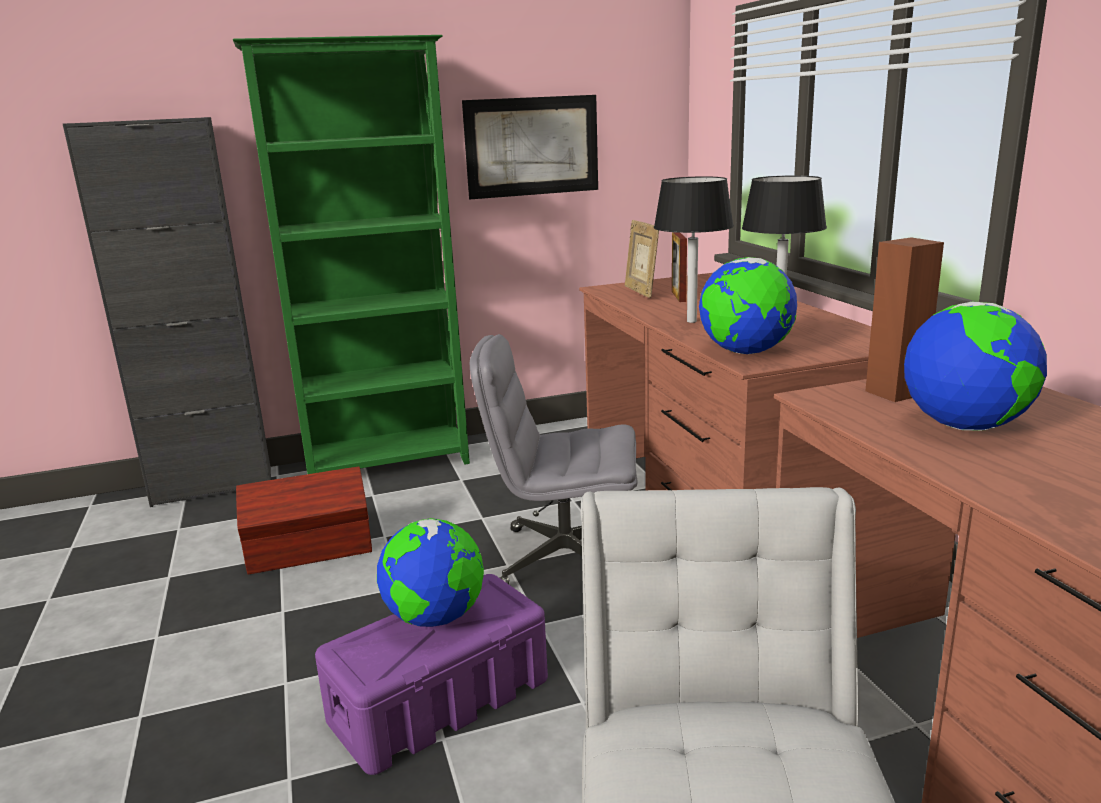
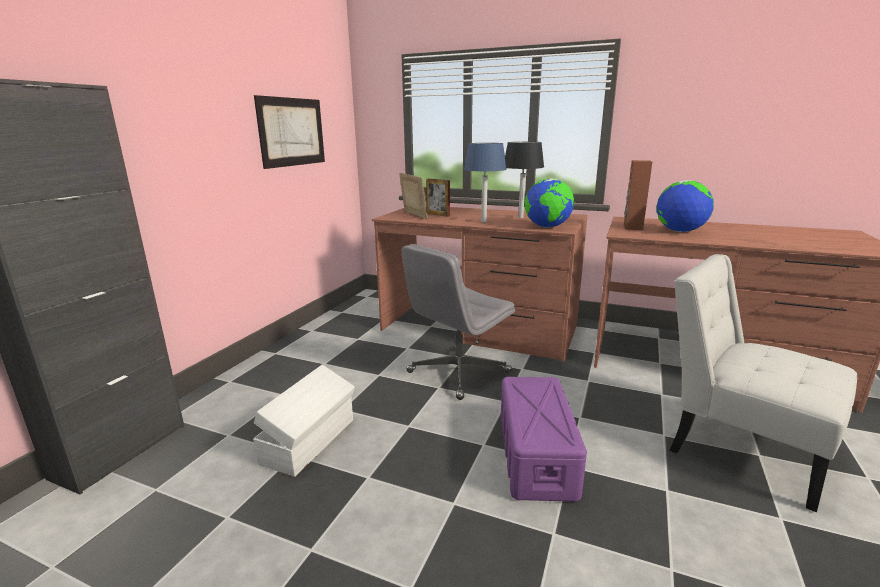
camera: 50 degrees left, 0 degrees up
green bookcase [233,35,470,474] -> none
brown storage box [236,466,372,575] -> white storage box [253,365,355,477]
globe [377,518,484,627] -> none
picture frame [625,220,659,298] -> picture frame turned 150 degrees counterclockwise [399,173,428,219]
black table lamp [654,176,734,323] -> blue table lamp [464,143,507,222]

